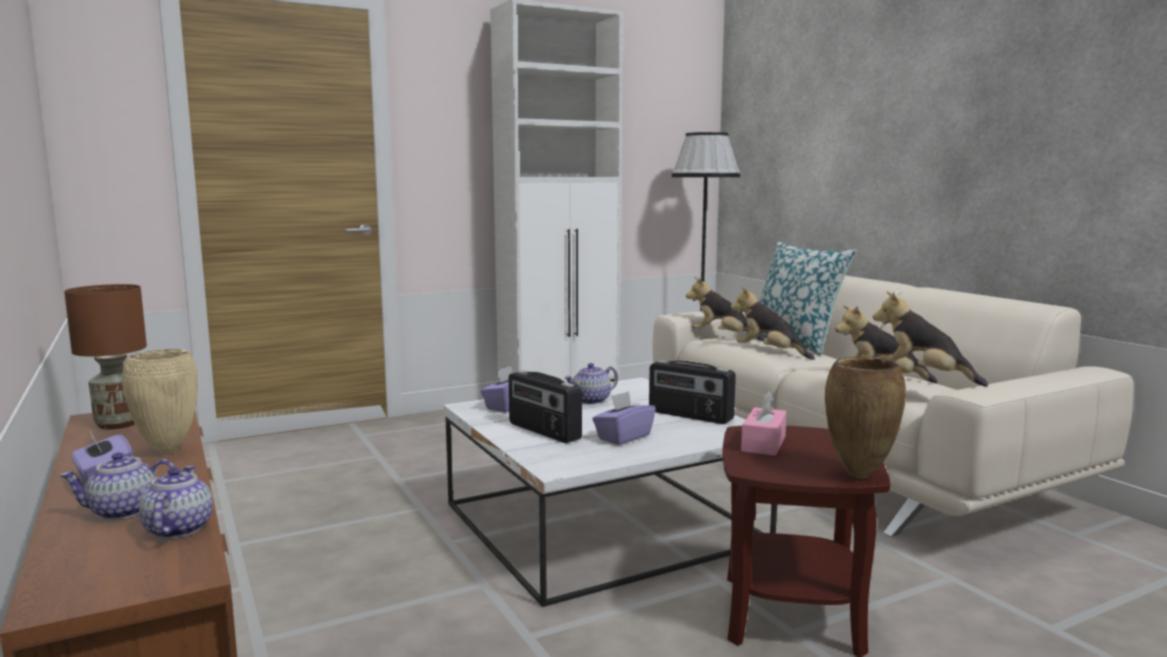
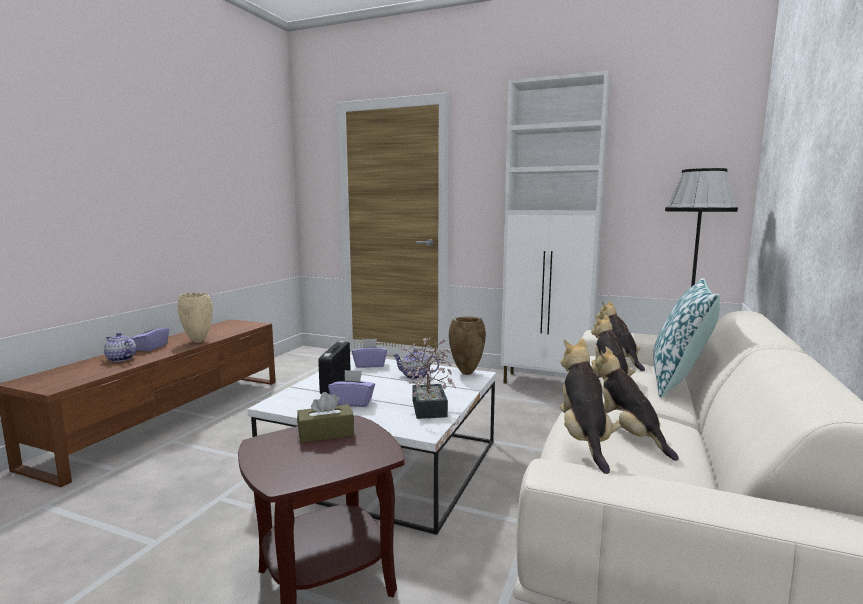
camera: 50 degrees right, 0 degrees up
brown table lamp [64,284,147,429] -> none
teapot [139,466,213,539] -> none
radio [649,360,736,424] -> potted plant [399,337,455,419]
pink tissue box [741,392,787,456] -> brown tissue box [297,392,354,443]
brown vase [825,357,906,479] -> brown vase moved to [449,316,486,375]

